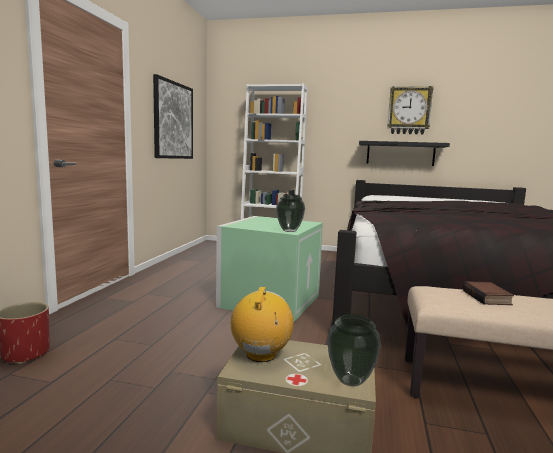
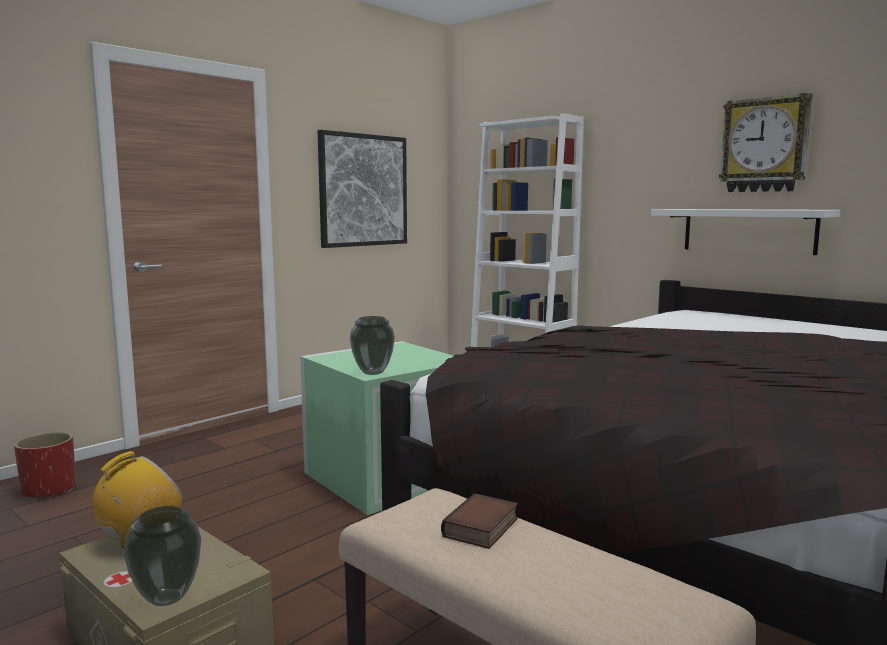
camera: 30 degrees right, 0 degrees up
black shelf [359,141,450,166] -> white shelf [651,209,841,255]

